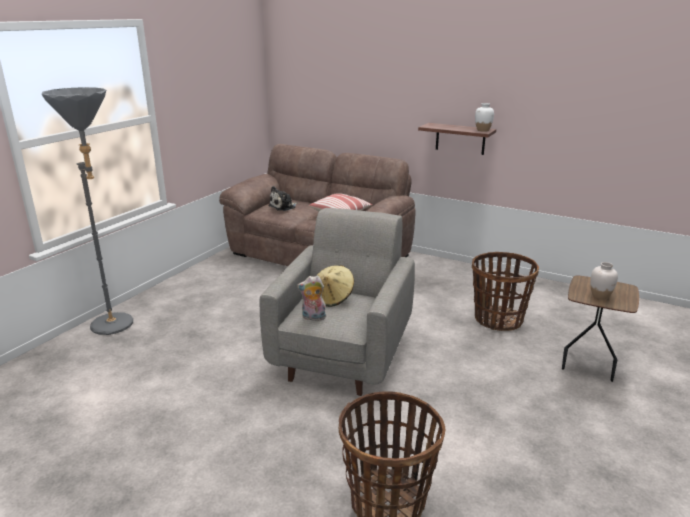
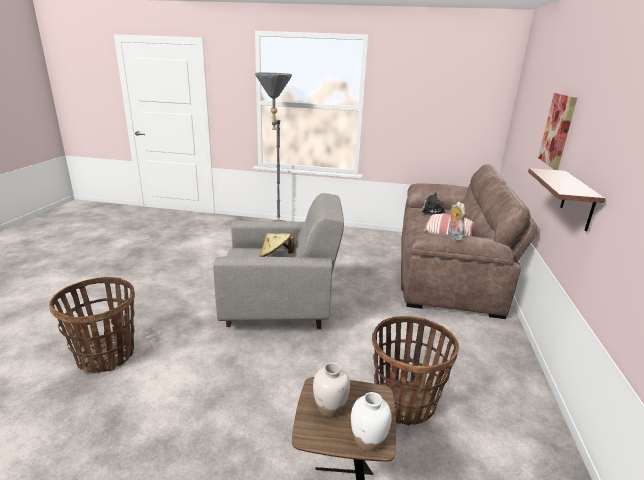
camera: 70 degrees right, 0 degrees up
plush toy [297,276,326,321] -> plush toy moved to [448,202,466,241]
white vase [475,103,494,132] -> white vase moved to [351,392,392,452]
none -> picture [538,93,577,170]

